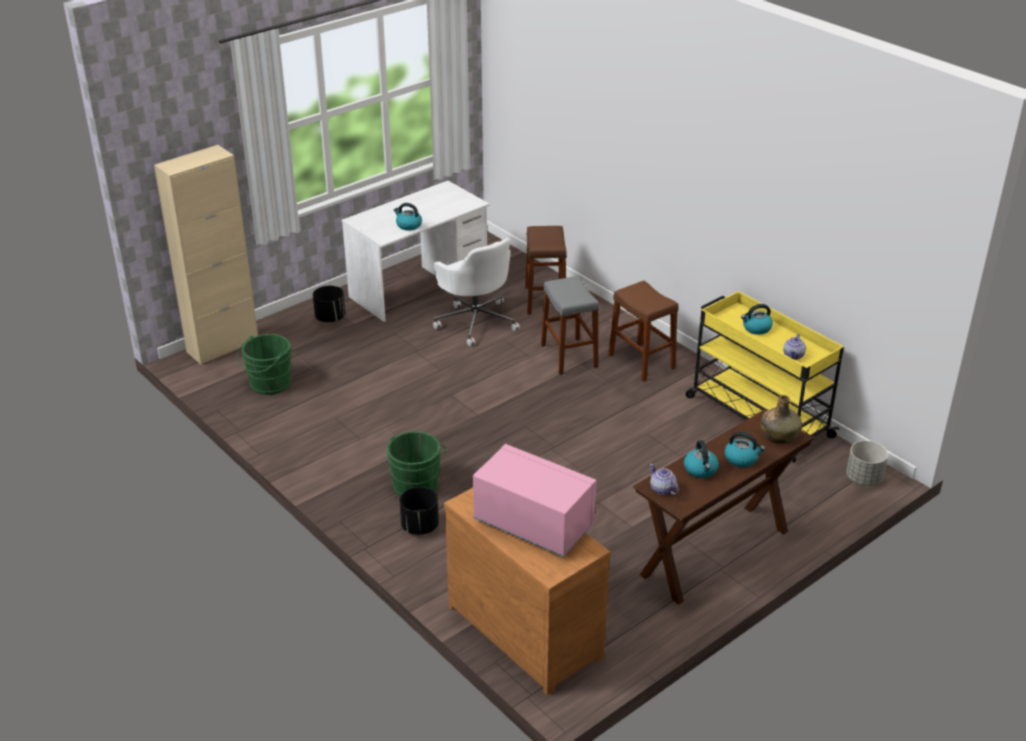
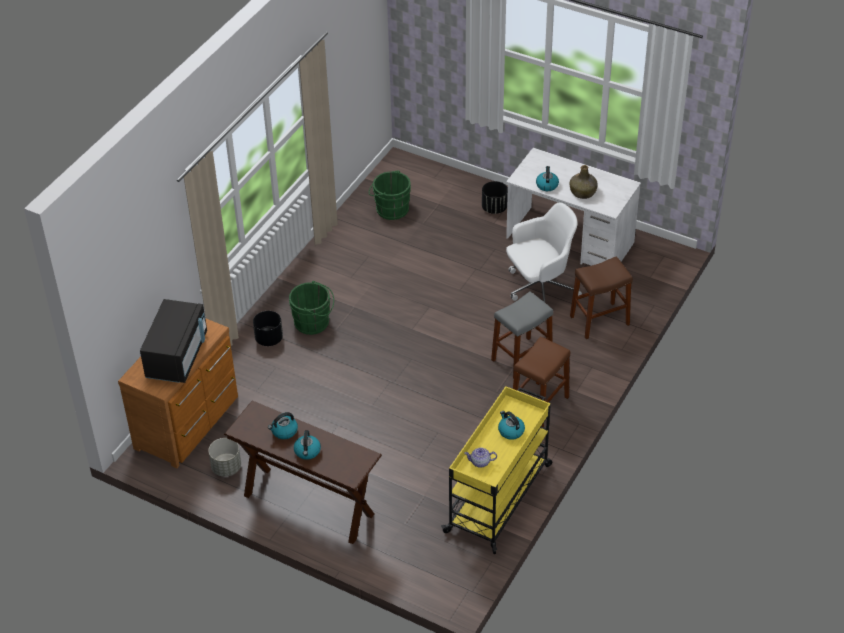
camera: 70 degrees right, 10 degrees up
beige cabinet [154,145,258,365] -> none
white office chair [433,238,520,346] -> white office chair turned 150 degrees counterclockwise [506,203,582,302]
pink microwave [473,444,597,557] -> black microwave [140,299,207,383]
teapot [649,464,679,495] -> none
green bottle [760,395,802,444] -> green bottle moved to [570,165,598,199]
grey planter [846,441,888,486] -> grey planter moved to [208,438,241,477]

